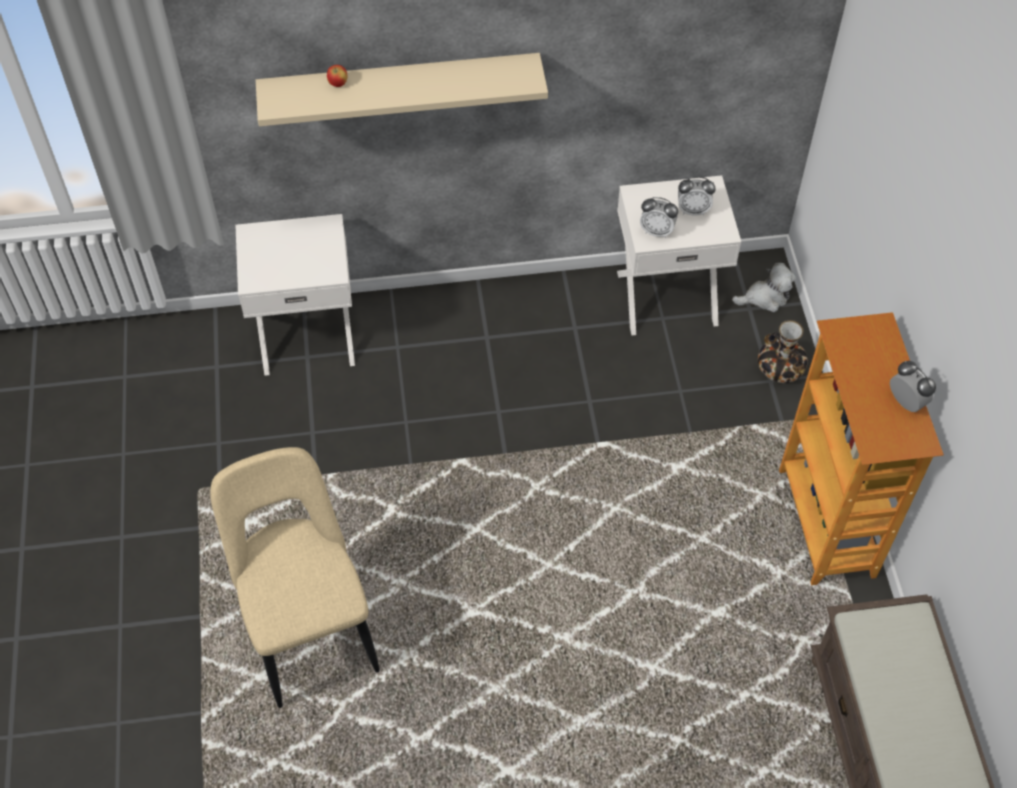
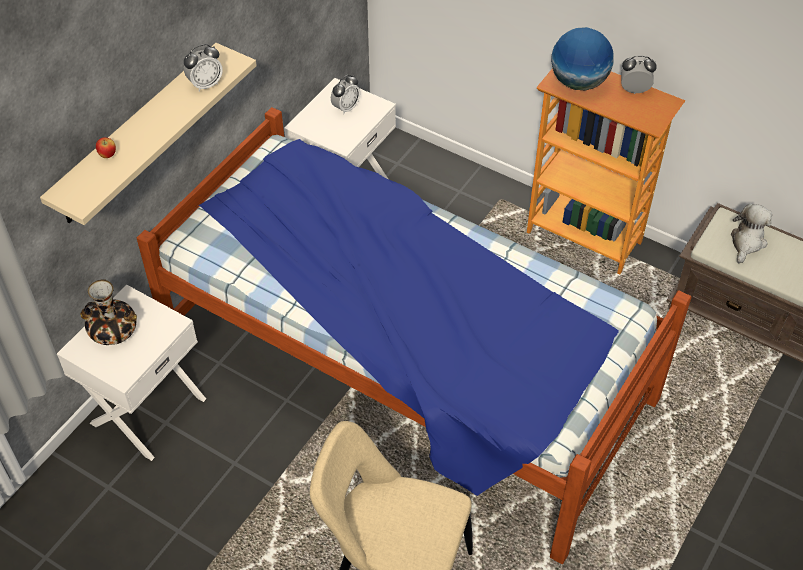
camera: 50 degrees left, 5 degrees down
alarm clock [640,197,678,238] -> alarm clock moved to [184,44,223,92]
plush toy [732,263,796,312] -> plush toy moved to [731,204,772,263]
vase [758,320,808,383] -> vase moved to [80,279,137,345]
none -> bed [137,107,692,564]
none -> globe [551,27,614,90]

